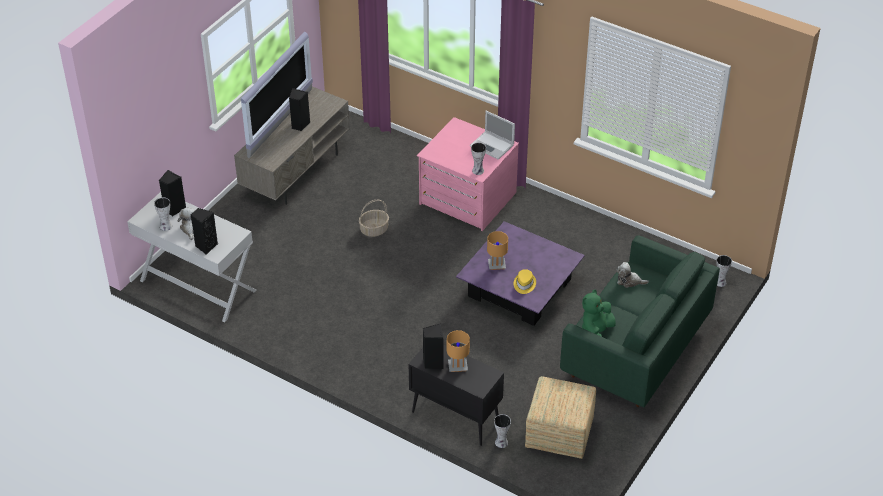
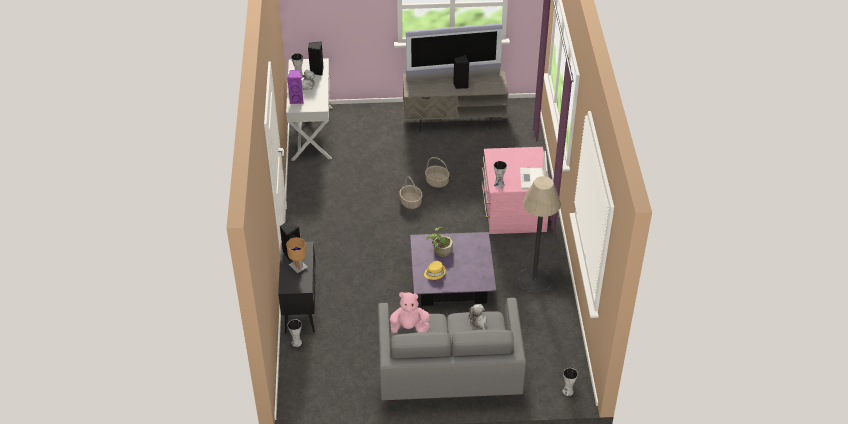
camera: 55 degrees right, 0 degrees up
black speaker [191,208,218,255] -> purple speaker [287,70,304,104]
brown table lamp [487,231,508,270] -> potted plant [426,227,453,257]
ottoman [525,376,596,459] -> none
green sofa [560,235,720,407] -> grey sofa [378,298,526,402]
green plush toy [582,289,616,337] -> pink plush toy [390,292,430,333]
none -> basket [399,176,423,209]
none -> floor lamp [517,176,561,294]

